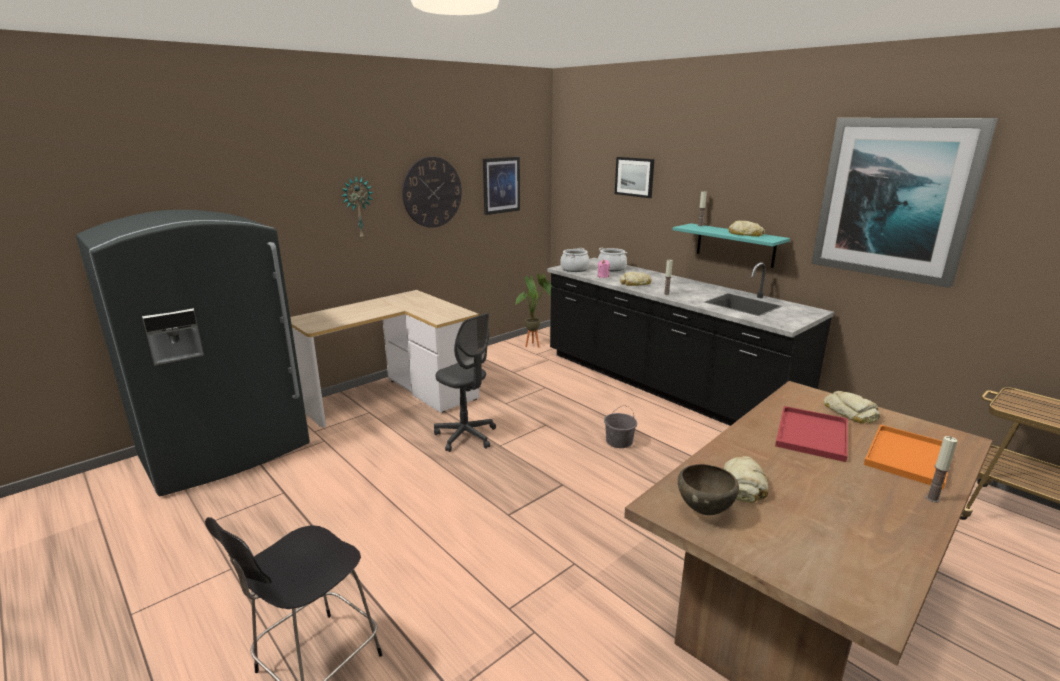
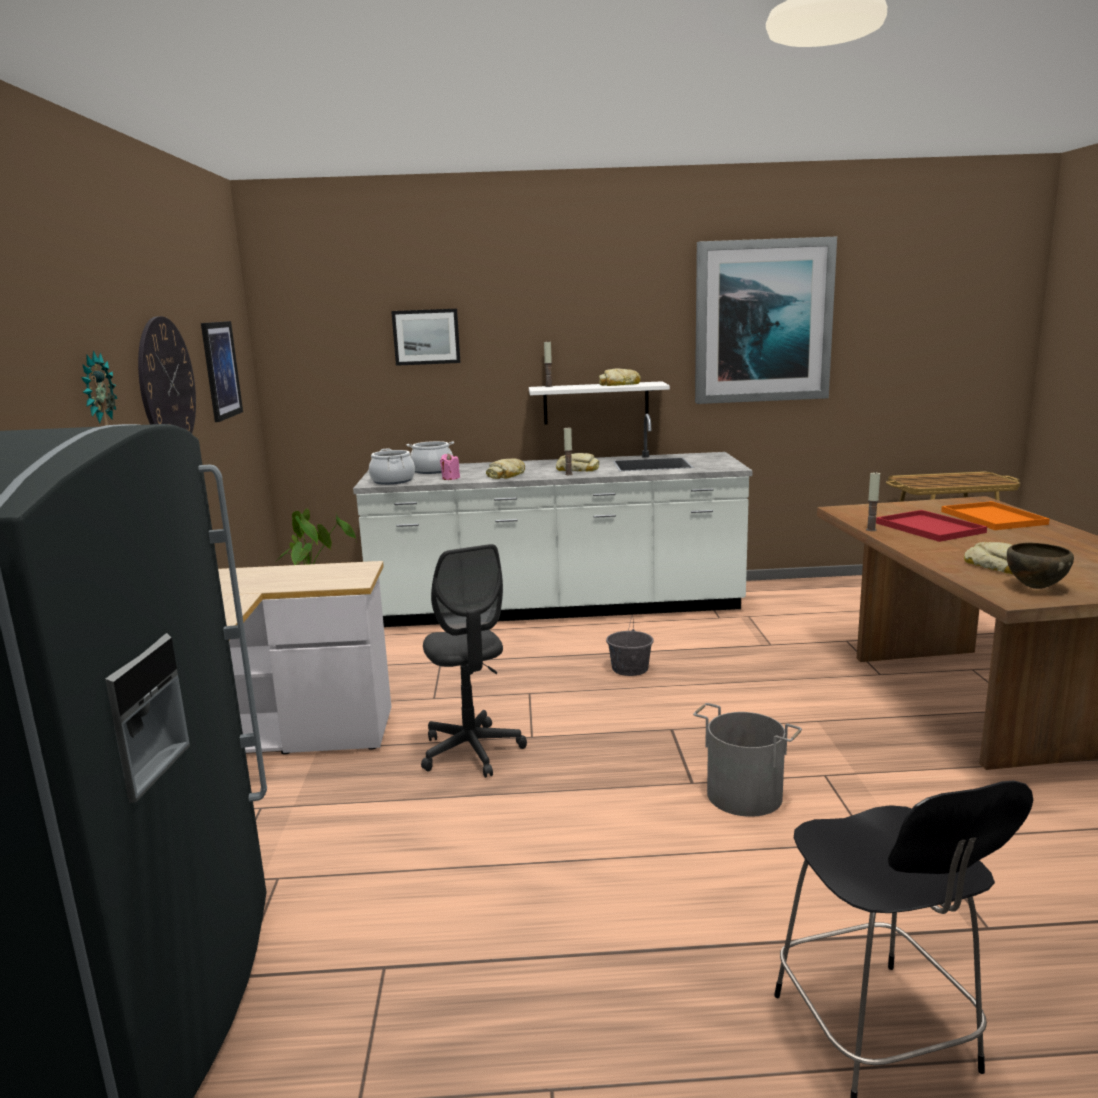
camera: 50 degrees left, 5 degrees down
grey office chair [434,313,496,452] -> grey office chair turned 75 degrees clockwise [421,544,527,778]
black counter [547,258,834,426] -> white counter [353,414,753,627]
turquoise shelf [673,223,790,268] -> white shelf [529,381,670,425]
bread [824,391,880,424] -> bread moved to [556,453,599,472]
candle [926,436,957,503] -> candle moved to [866,473,880,531]
none -> grey bucket [693,703,802,817]

